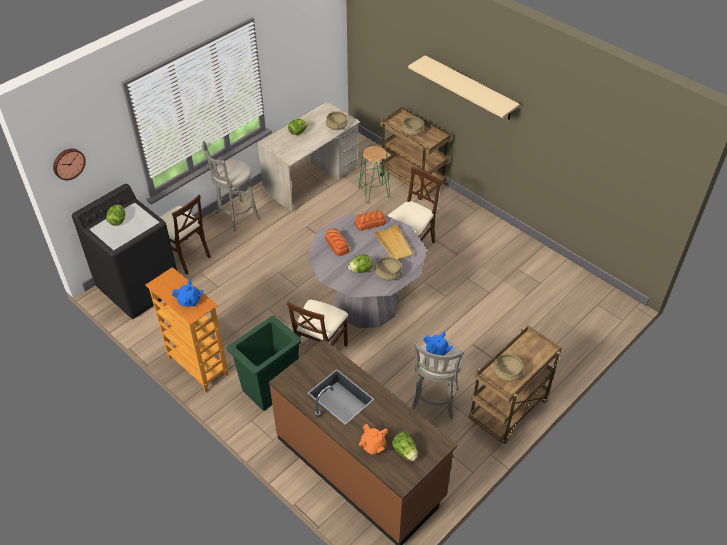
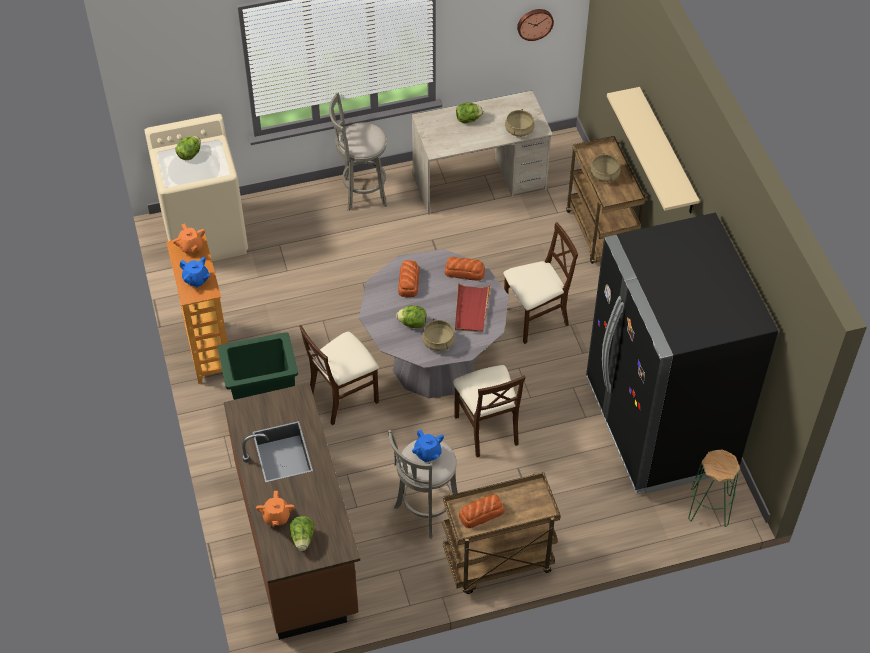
camera: 30 degrees right, 5 degrees up
wall clock [53,149,86,180] -> wall clock moved to [517,9,554,41]
black washing machine [72,184,177,319] -> beige washing machine [144,114,248,261]
beige chair [160,195,211,275] -> beige chair moved to [453,365,526,457]
green stool [359,146,390,203] -> green stool moved to [688,449,740,527]
beige tray [374,224,414,260] -> red tray [455,282,491,333]
beige cooking pot [493,354,524,382] -> bread [459,494,504,528]
none -> orange teapot [173,223,205,255]
none -> black fridge [586,213,778,494]

